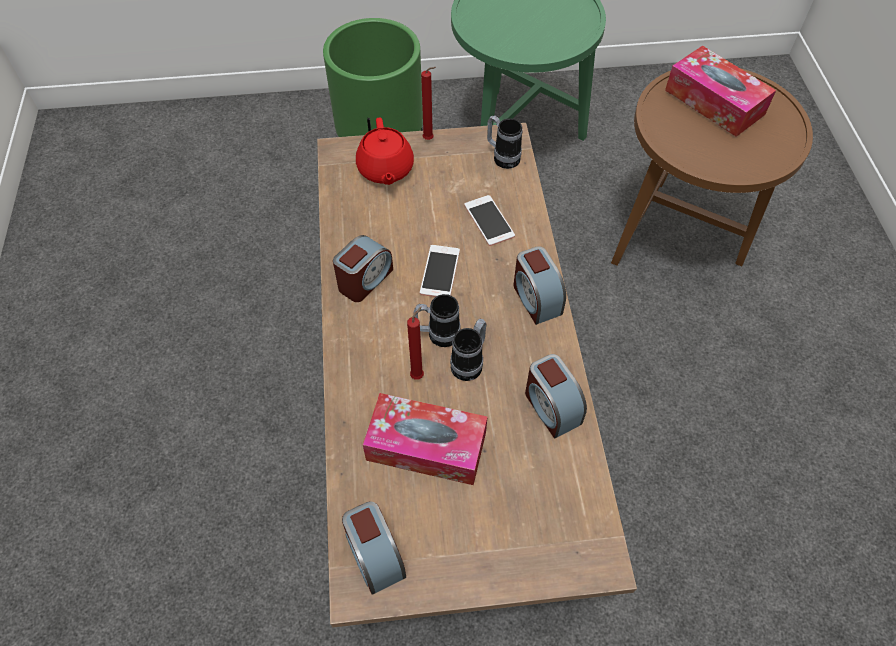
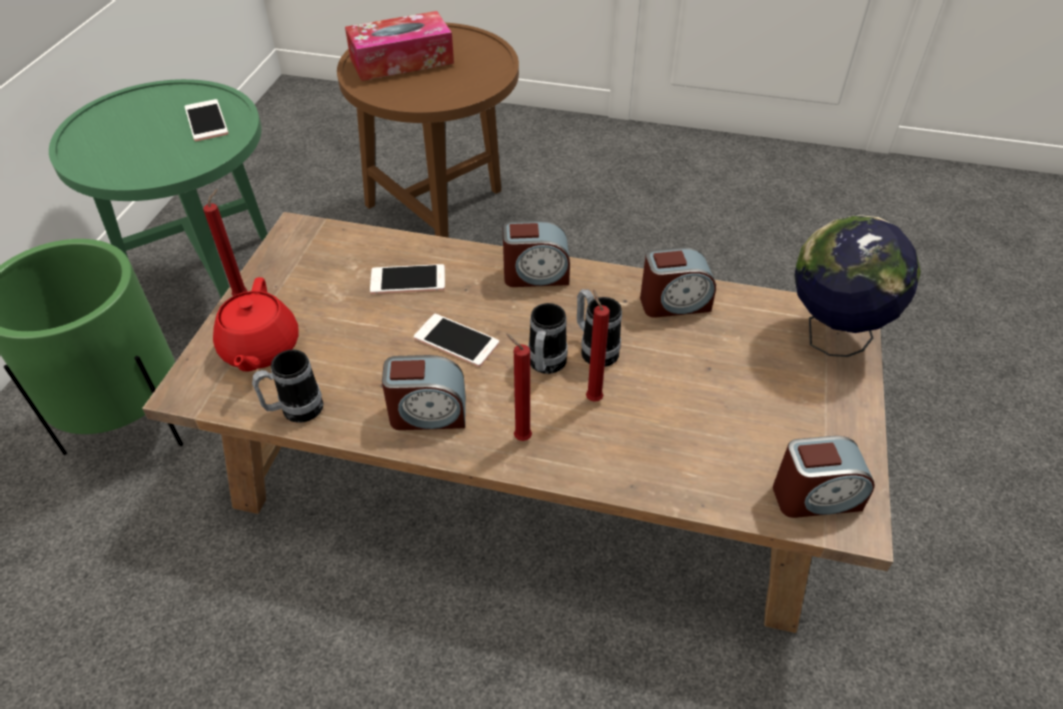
camera: 70 degrees left, 10 degrees down
alarm clock [333,235,393,302] -> alarm clock turned 120 degrees clockwise [382,355,466,430]
red teapot [356,118,414,185] -> red teapot turned 75 degrees clockwise [213,277,299,372]
tissue box [363,393,487,485] -> none
mug [487,115,523,169] -> mug moved to [252,349,323,423]
none -> phone [184,99,228,141]
none -> red candle [506,333,532,441]
none -> globe [795,215,921,357]

